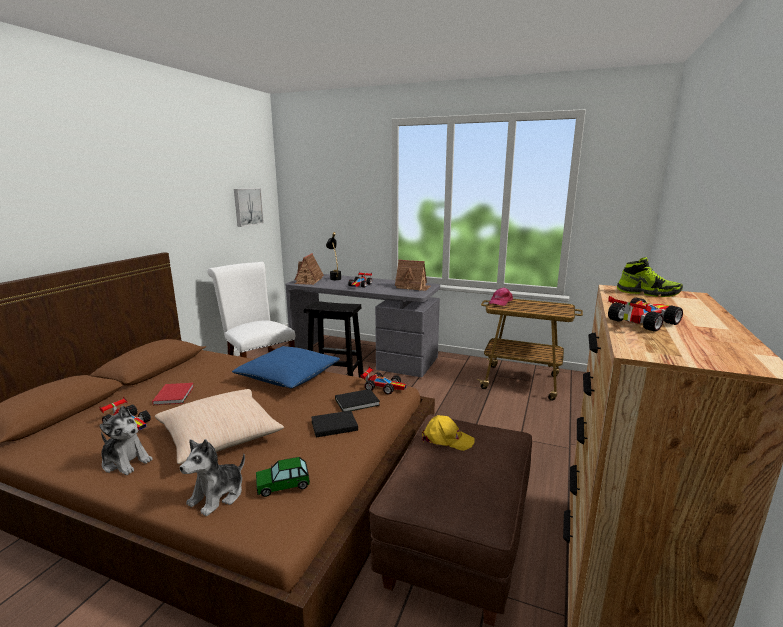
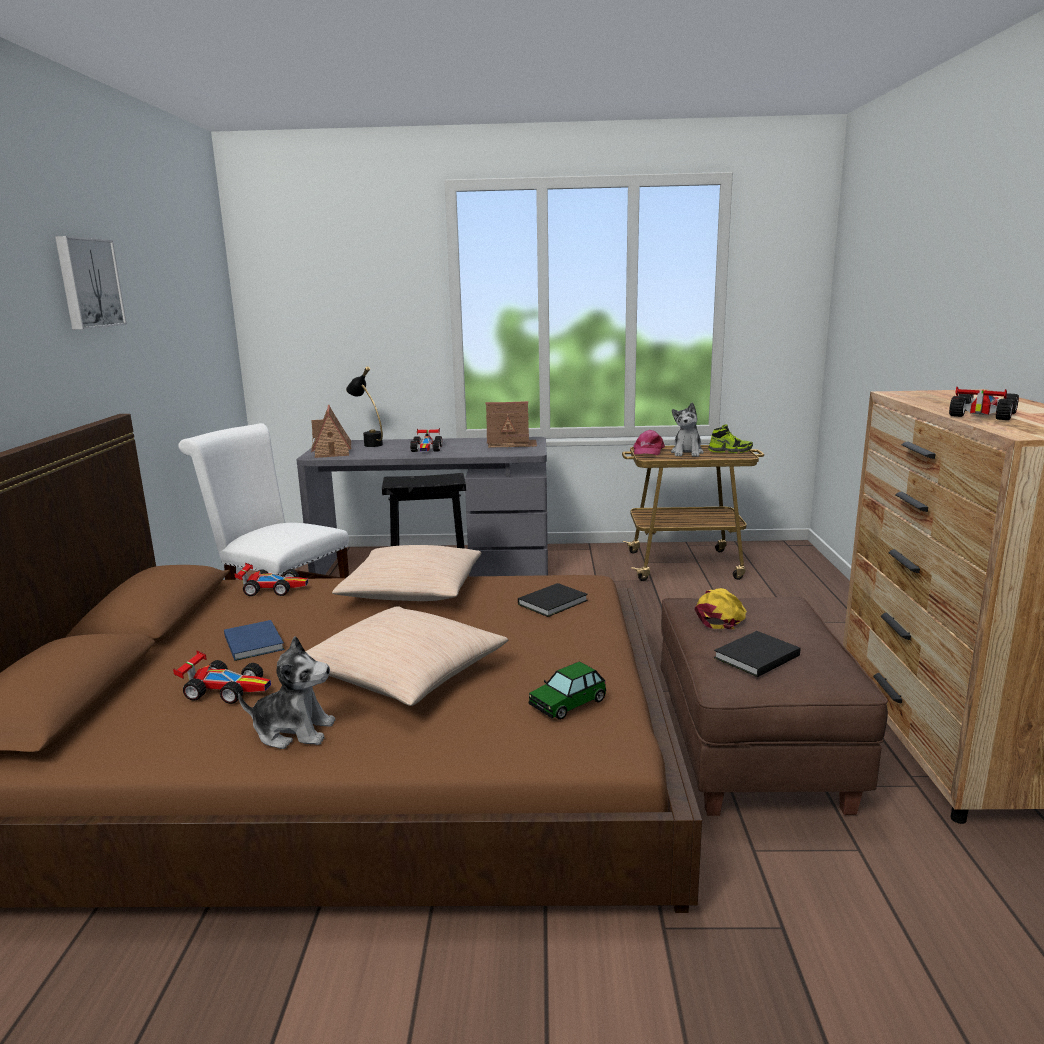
camera: 20 degrees left, 0 degrees up
red book [152,383,194,405] -> blue book [224,620,284,661]
plush toy [180,439,245,516] -> plush toy moved to [671,403,704,457]
blue pillow [232,346,340,388] -> beige pillow [332,545,482,601]
picture [234,188,264,227] -> picture moved to [55,236,127,330]
black book [311,410,358,438] -> black book moved to [714,631,800,677]
toy car [361,367,406,394] -> toy car moved to [234,563,308,596]
yellow cap [422,415,474,451] -> yellow cap turned 60 degrees counterclockwise [694,588,747,629]
shoe [617,257,683,297] -> shoe moved to [708,424,753,453]

